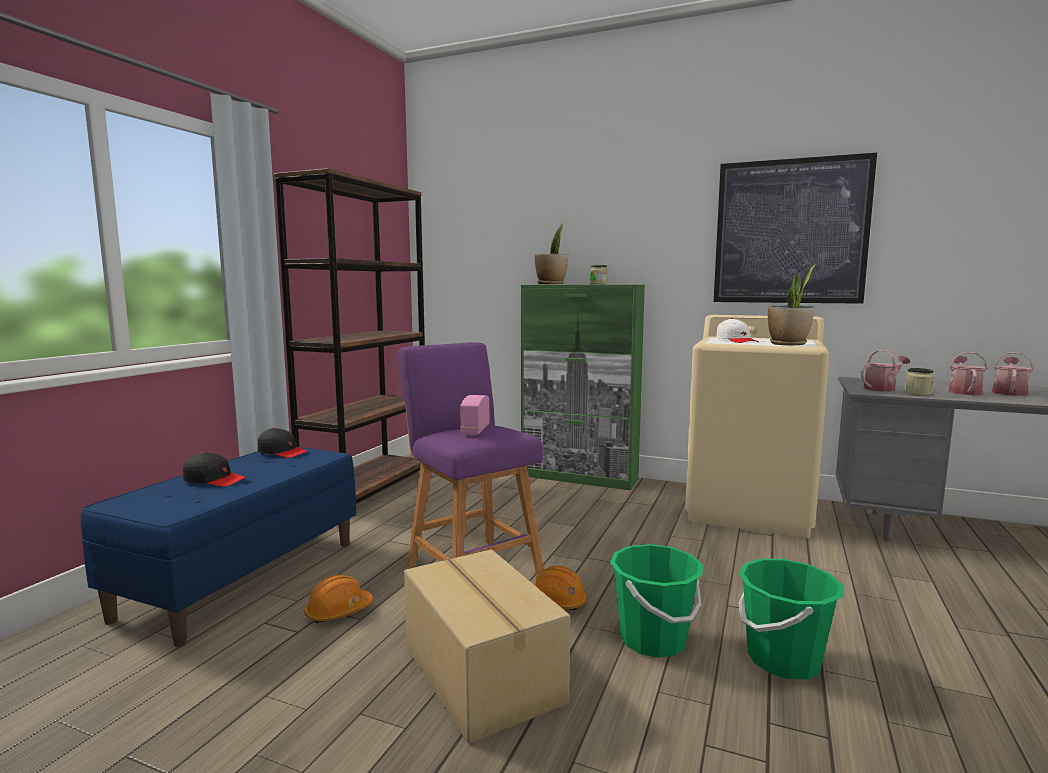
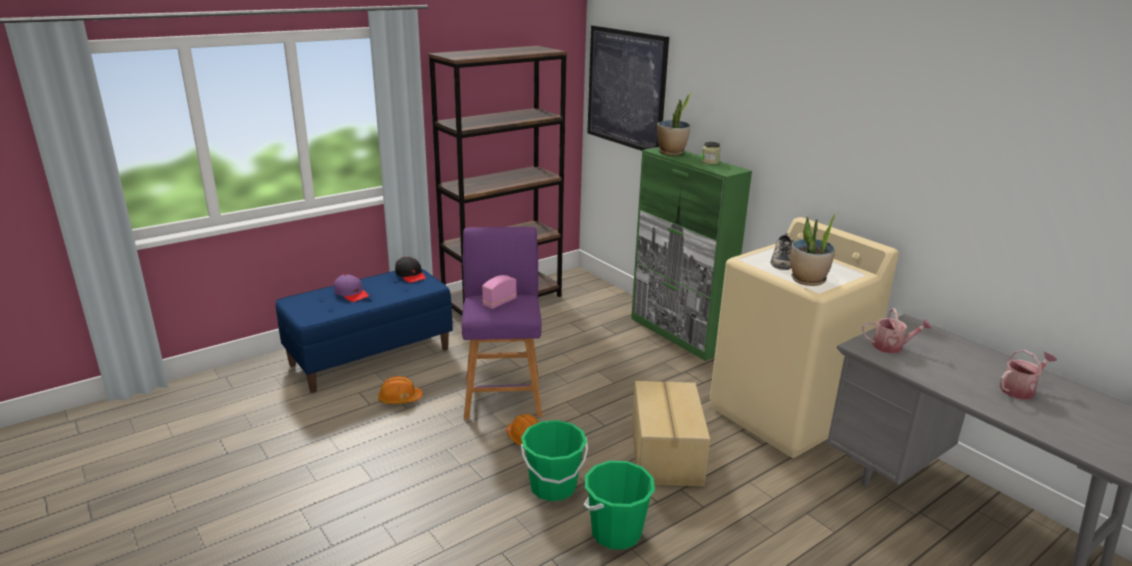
camera: 30 degrees right, 15 degrees up
black cap [183,452,247,487] -> purple cap [334,274,369,302]
cardboard box [404,549,571,744] -> cardboard box moved to [632,381,710,486]
picture [714,153,877,304] -> picture moved to [587,25,669,151]
white cap [716,318,758,343] -> shoe [770,233,794,270]
jar [905,368,934,396] -> none
watering can [948,352,988,395] -> none

